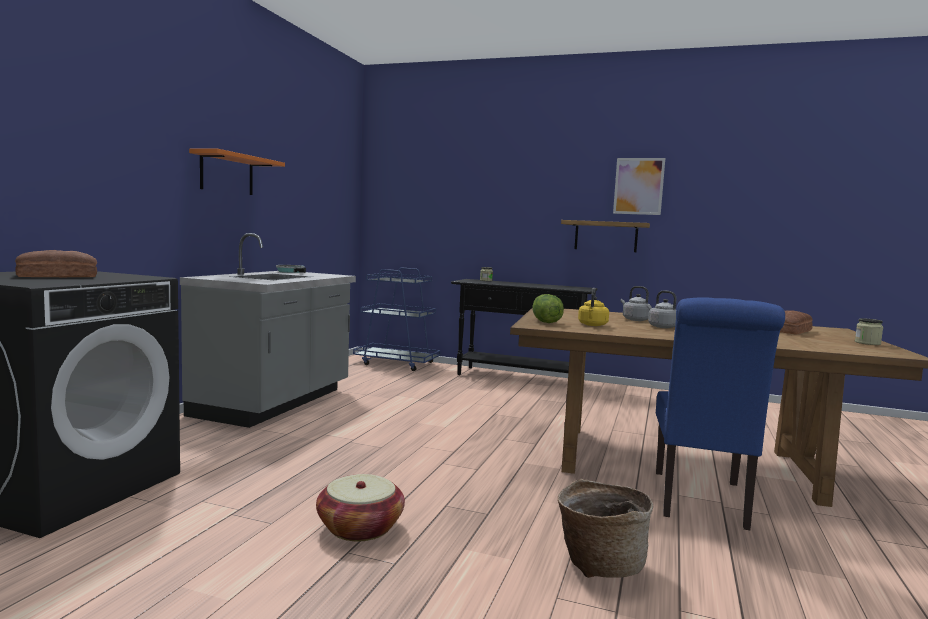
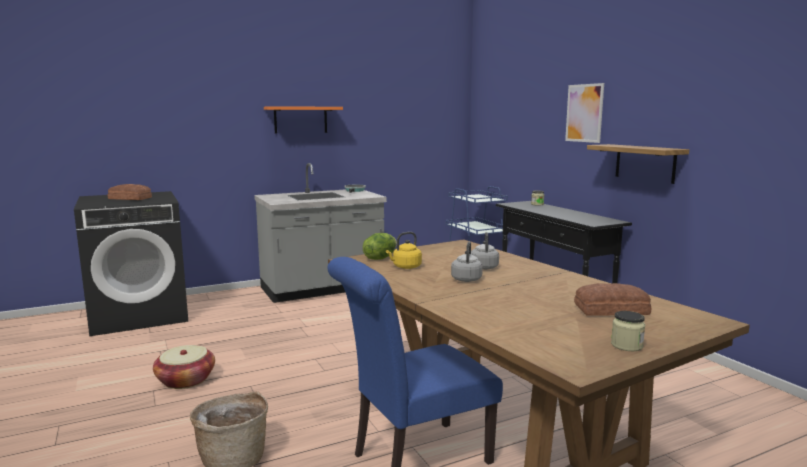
camera: 45 degrees right, 5 degrees up
picture [613,158,665,215] -> picture moved to [565,83,604,143]

